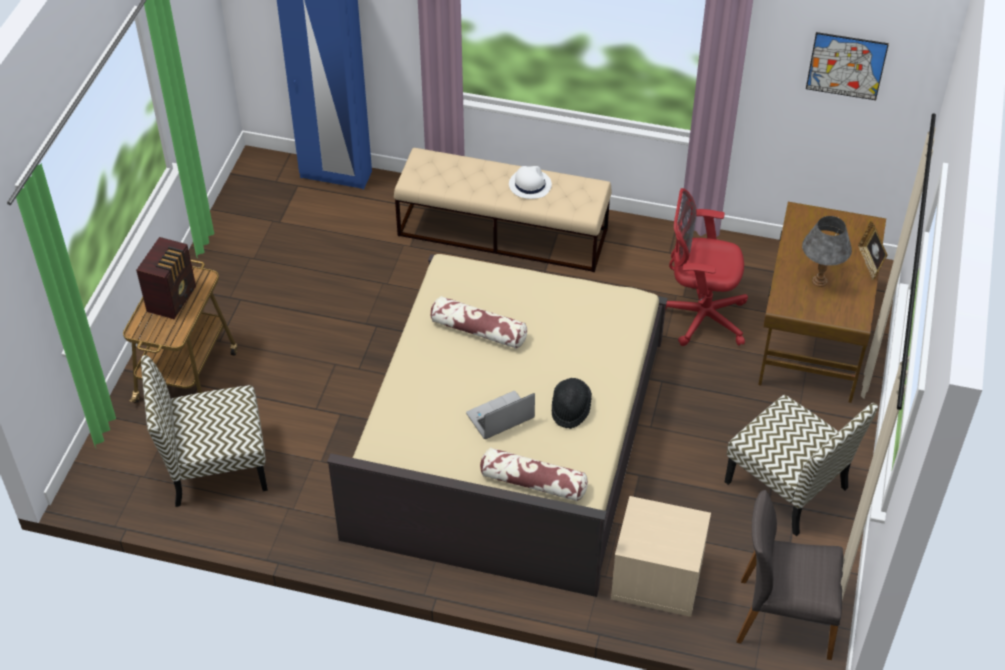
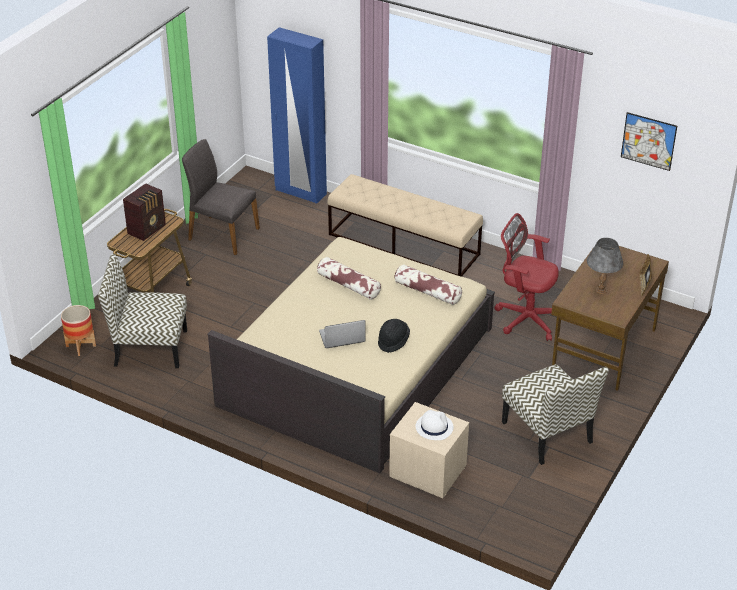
camera: 15 degrees right, 10 degrees down
pillow [480,448,588,502] -> pillow moved to [395,264,462,305]
white hat [509,166,552,199] -> white hat moved to [416,410,454,440]
grey chair [736,490,843,660] -> grey chair moved to [182,139,260,255]
none -> planter [61,305,96,356]

